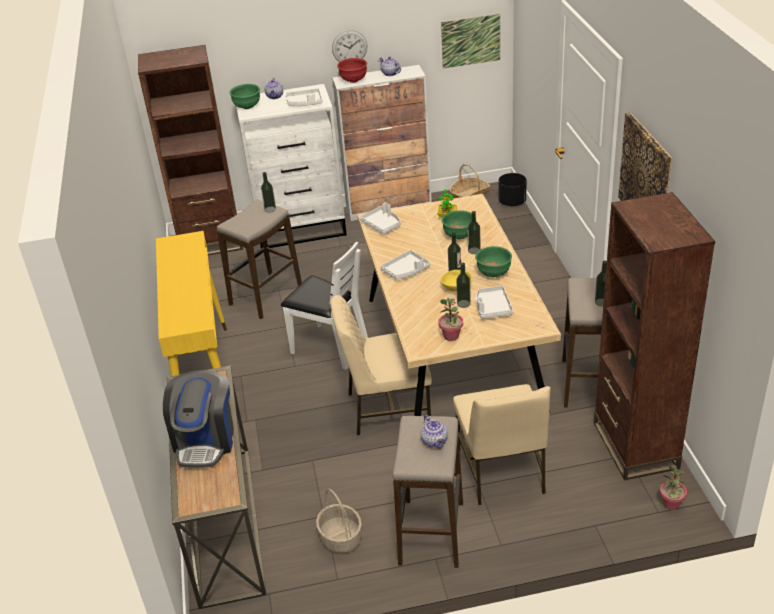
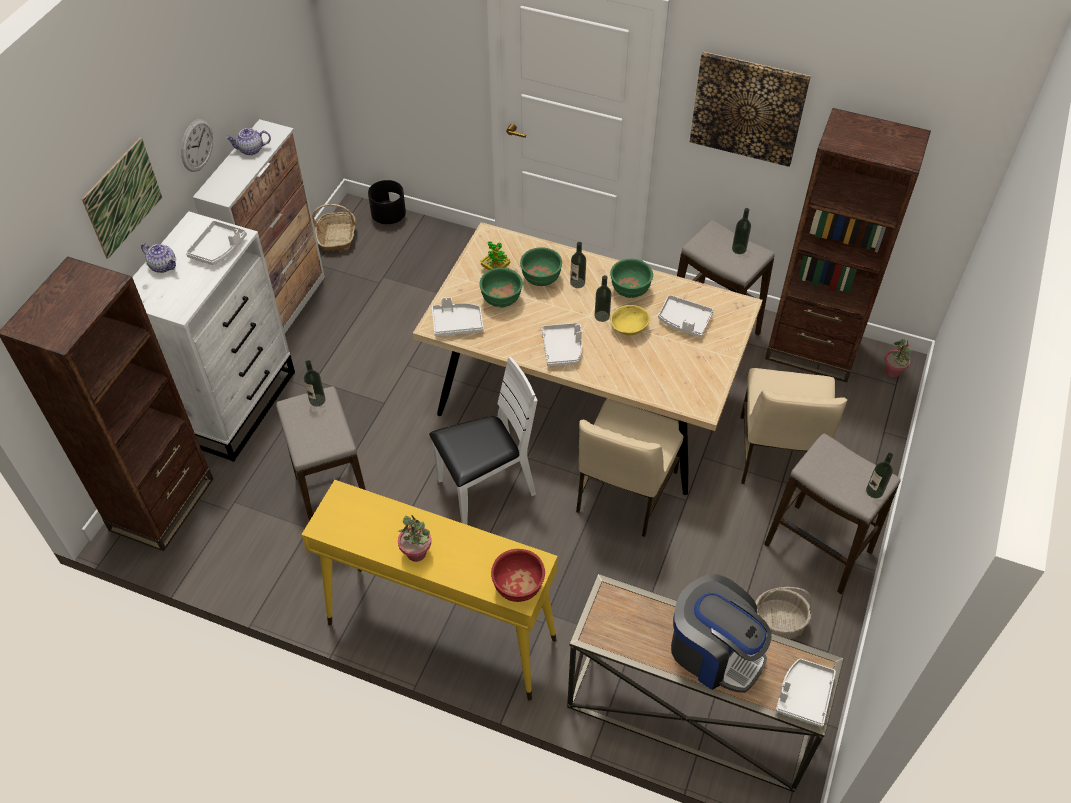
camera: 60 degrees left, 15 degrees up
green bowl [230,84,260,109] -> green bowl moved to [480,268,523,308]
red bowl [337,58,367,83] -> red bowl moved to [491,549,545,602]
teapot [421,415,448,448] -> none
potted plant [438,298,463,341] -> potted plant moved to [398,515,431,562]
picture [441,14,500,68] -> picture moved to [82,137,162,259]
beige chair [453,384,551,505] -> beige chair turned 75 degrees clockwise [740,368,847,484]
bottle [456,263,471,308] -> bottle moved to [866,453,893,498]
none -> white tray [776,658,836,727]

